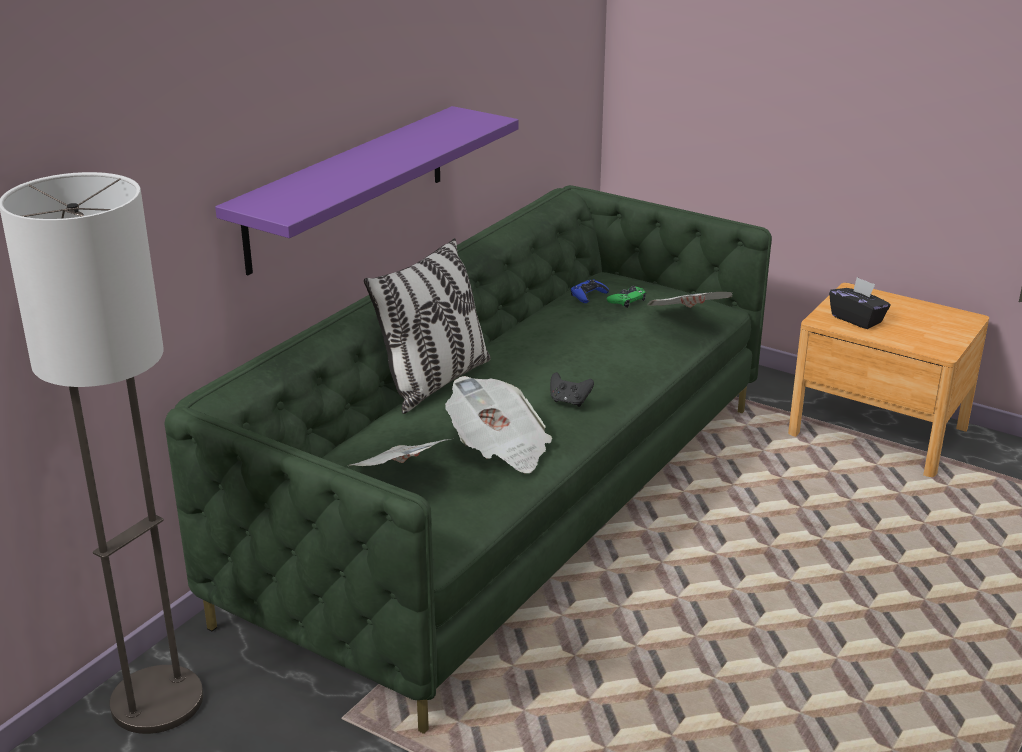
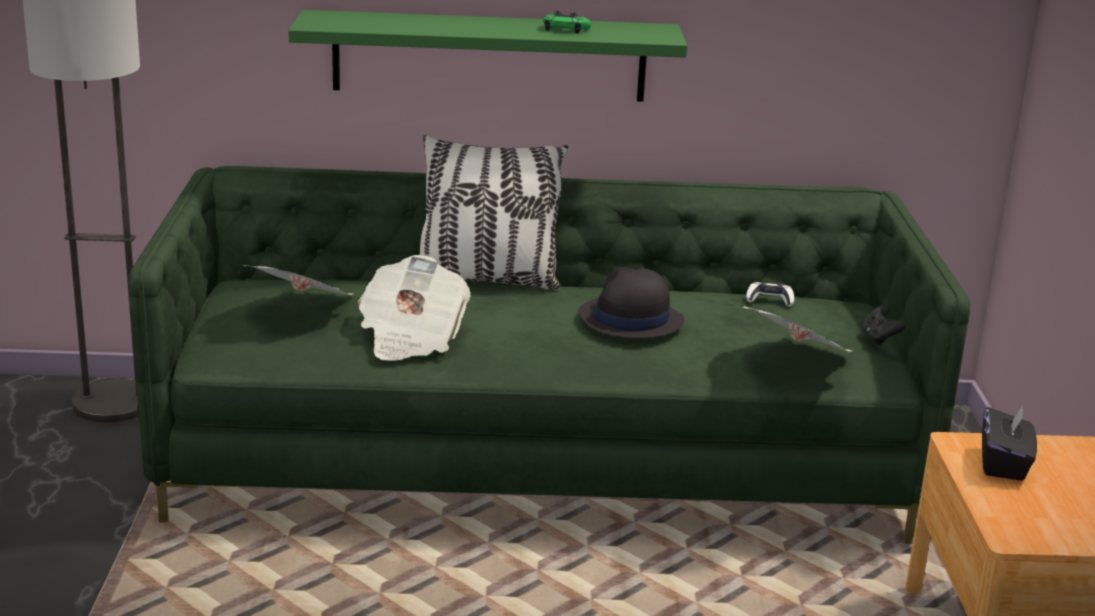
camera: 55 degrees right, 5 degrees down
purple shelf [215,106,519,275] -> green shelf [288,10,687,102]
black game controller [550,372,594,407] -> black game controller moved to [861,305,905,345]
blue game controller [571,280,609,303] -> white game controller [746,282,794,307]
green game controller [607,286,646,308] -> green game controller moved to [543,10,592,34]
none -> black hat [578,267,684,338]

